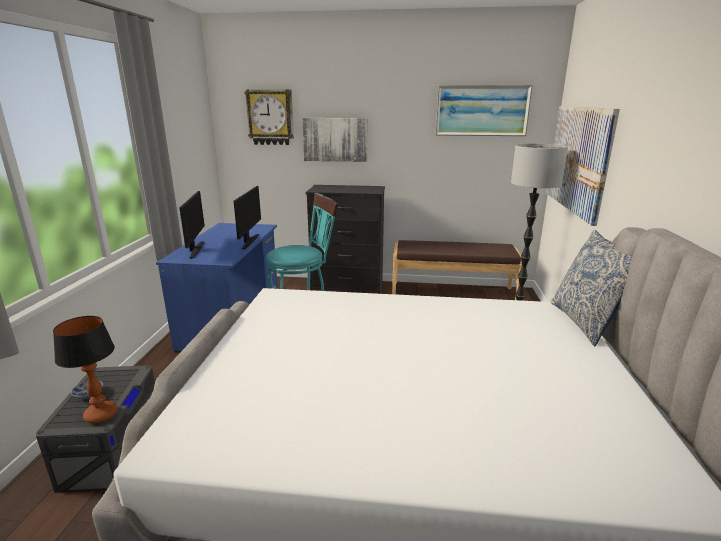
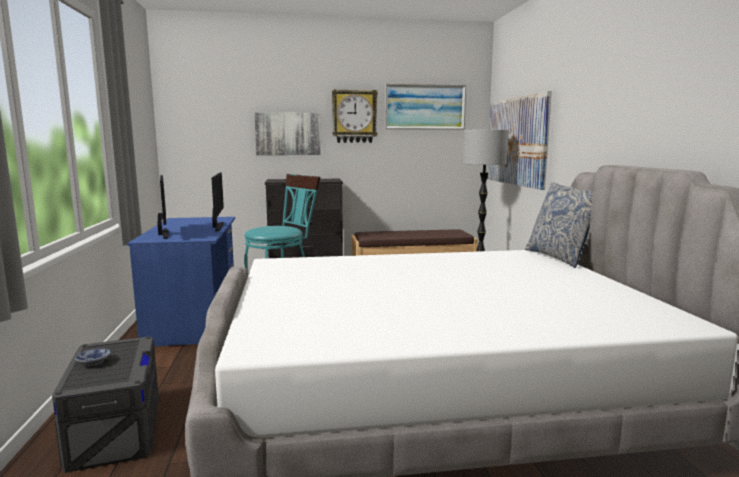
camera: 15 degrees left, 10 degrees down
table lamp [53,316,118,424] -> none
wall clock [244,90,294,145] -> wall clock moved to [332,89,378,143]

